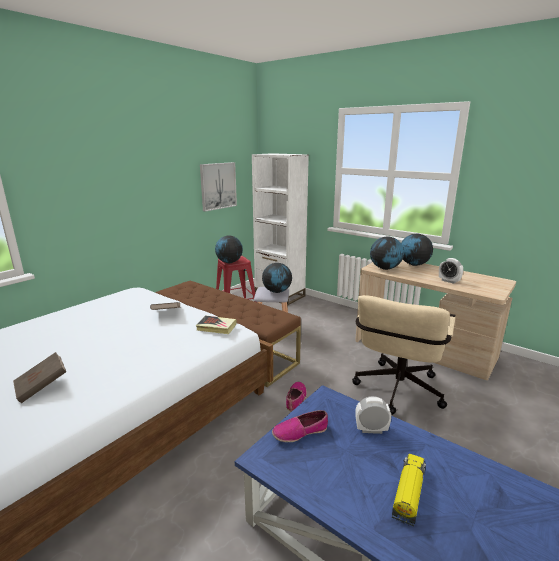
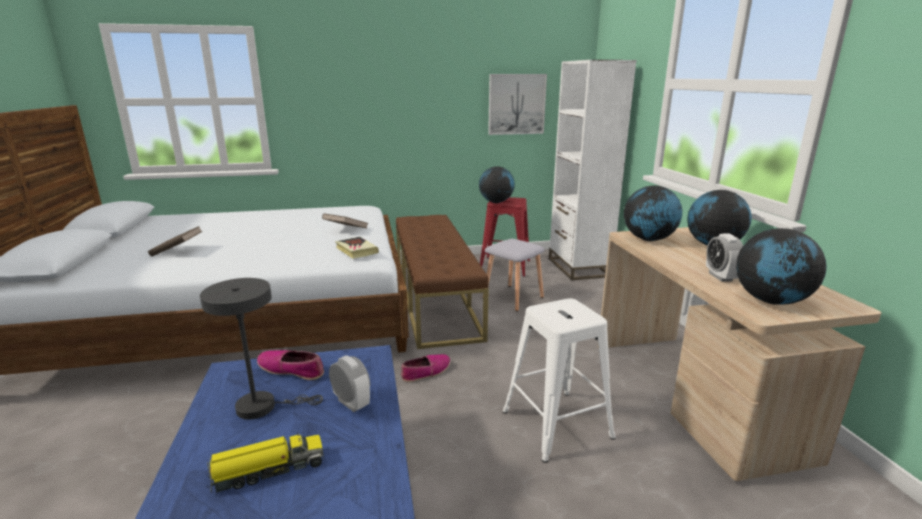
camera: 40 degrees right, 0 degrees up
globe [262,263,292,293] -> globe moved to [736,228,827,305]
beige office chair [352,295,455,415] -> white stool [502,298,616,463]
none -> grey table lamp [200,278,323,420]

